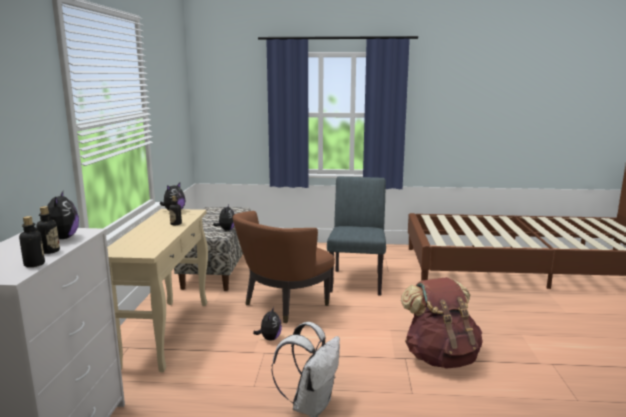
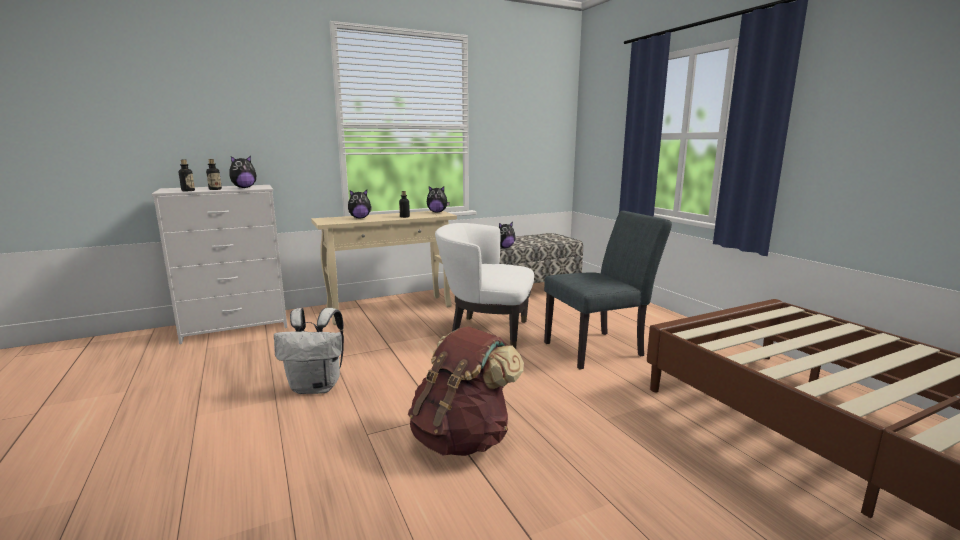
camera: 60 degrees right, 0 degrees up
brown armchair [233,211,335,323] -> white armchair [435,223,534,349]
plush toy [253,306,282,341] -> plush toy moved to [348,190,372,219]

